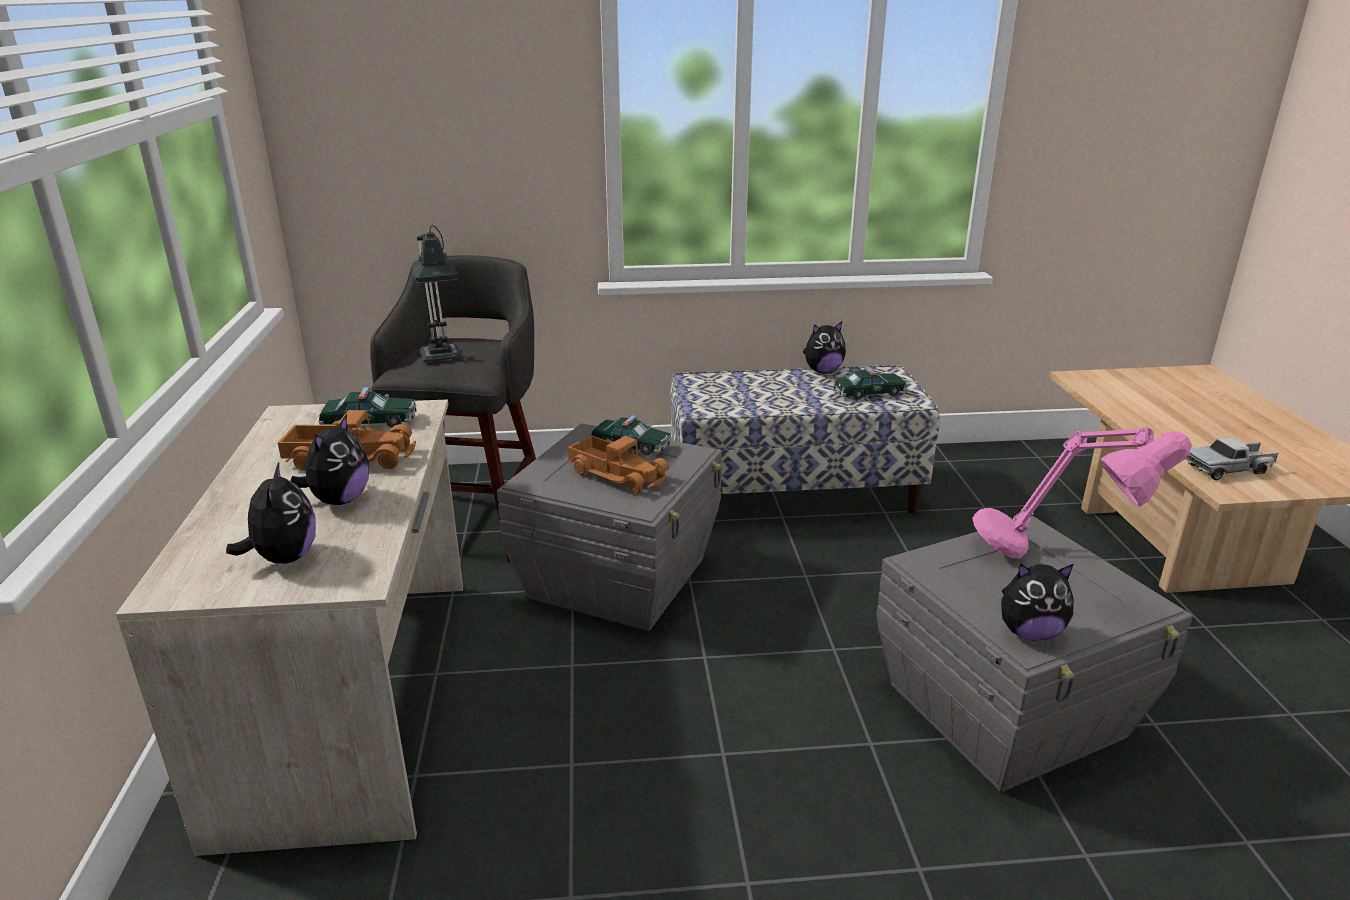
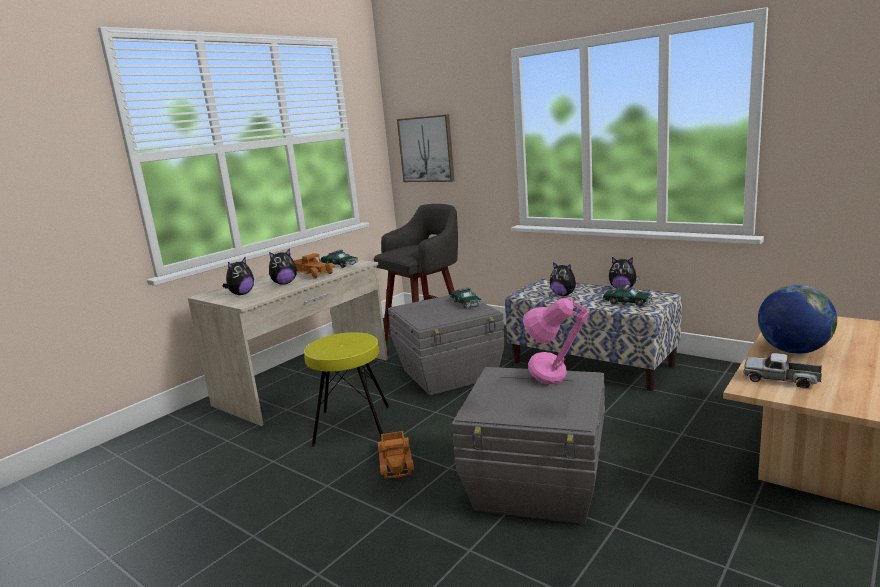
camera: 45 degrees right, 10 degrees down
table lamp [412,225,461,362] -> none
toy truck [568,435,669,494] -> toy truck moved to [378,431,414,479]
plush toy [1001,563,1074,640] -> plush toy moved to [550,262,581,296]
none -> yellow stool [304,332,389,447]
none -> picture [397,114,454,182]
none -> globe [758,285,837,354]

